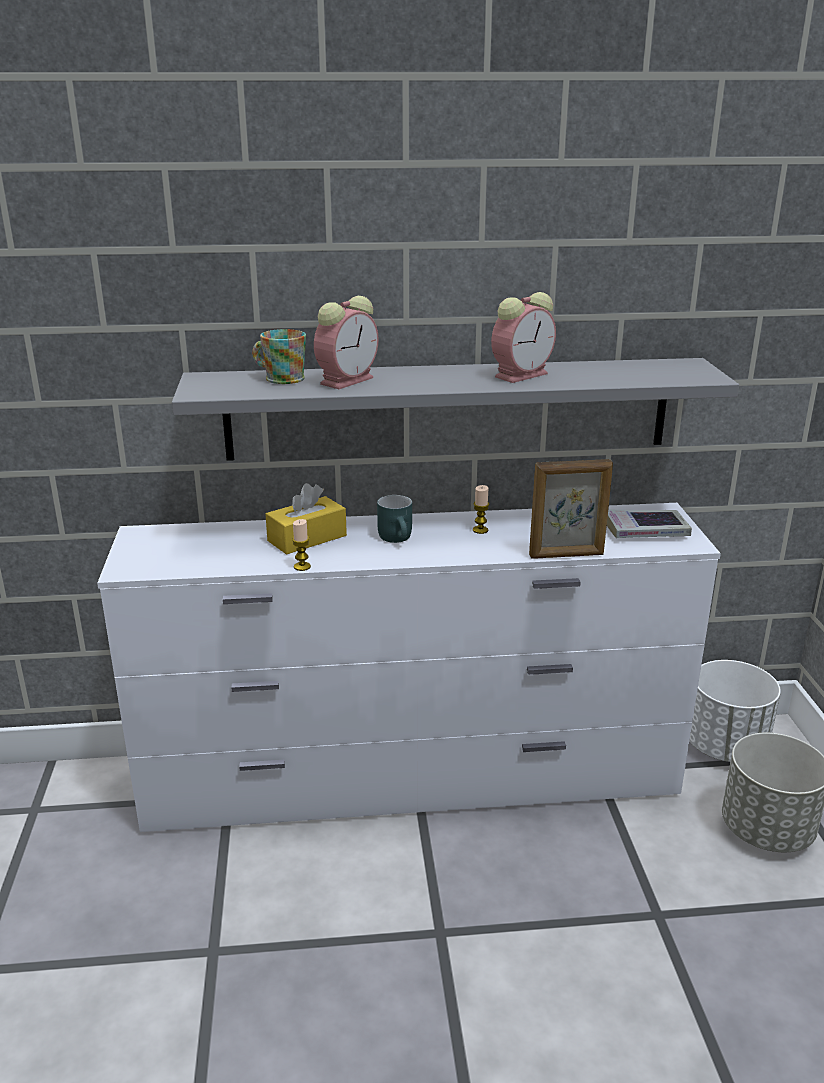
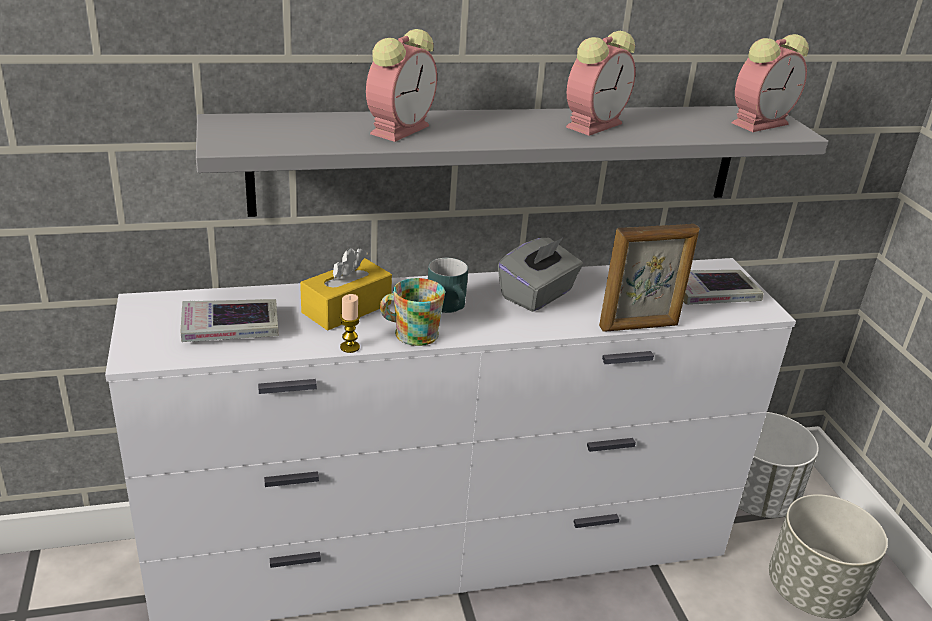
camera: 10 degrees left, 5 degrees up
mug [252,329,306,384] -> mug moved to [380,278,445,346]
candle [473,485,489,534] -> grey tissue box [498,237,583,312]
none -> book [181,299,279,342]
none -> alarm clock [732,34,809,132]

